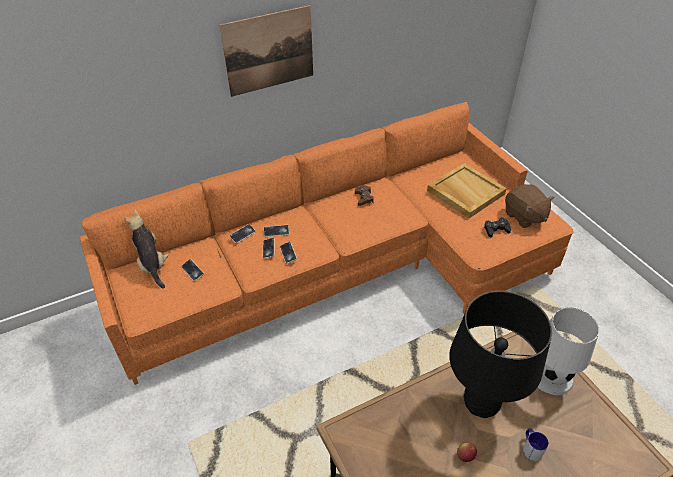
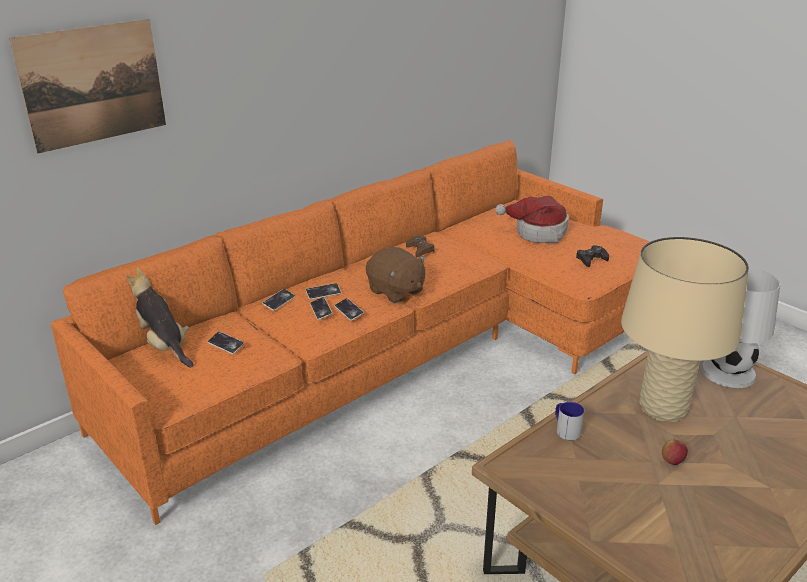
camera: 15 degrees left, 15 degrees down
picture [220,5,313,97] -> picture moved to [9,19,166,153]
beige tray [427,163,507,218] -> hat [495,196,569,243]
black table lamp [449,291,552,418] -> beige table lamp [621,237,749,422]
brown plush toy [505,184,554,228] -> brown plush toy moved to [366,247,426,303]
mug [523,428,549,461] -> mug moved to [555,402,584,440]

